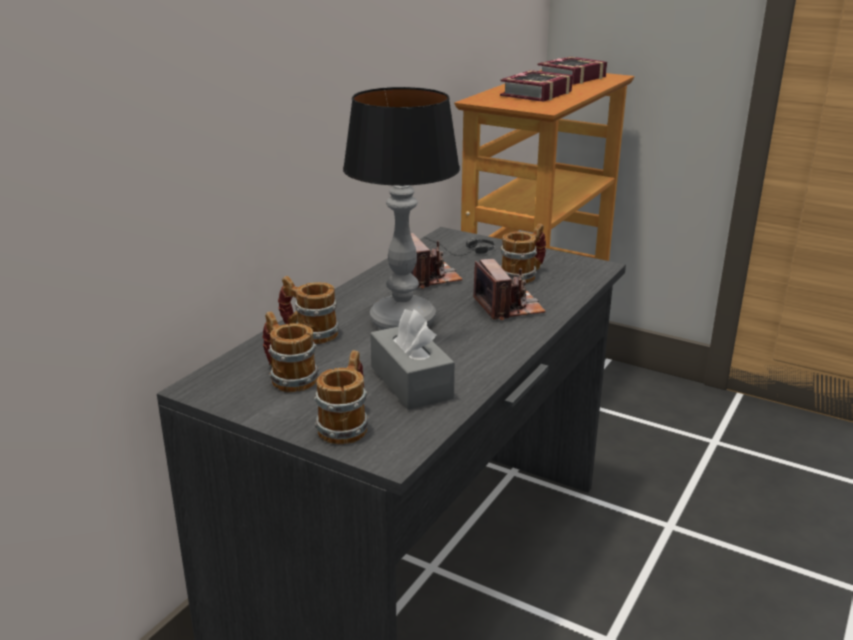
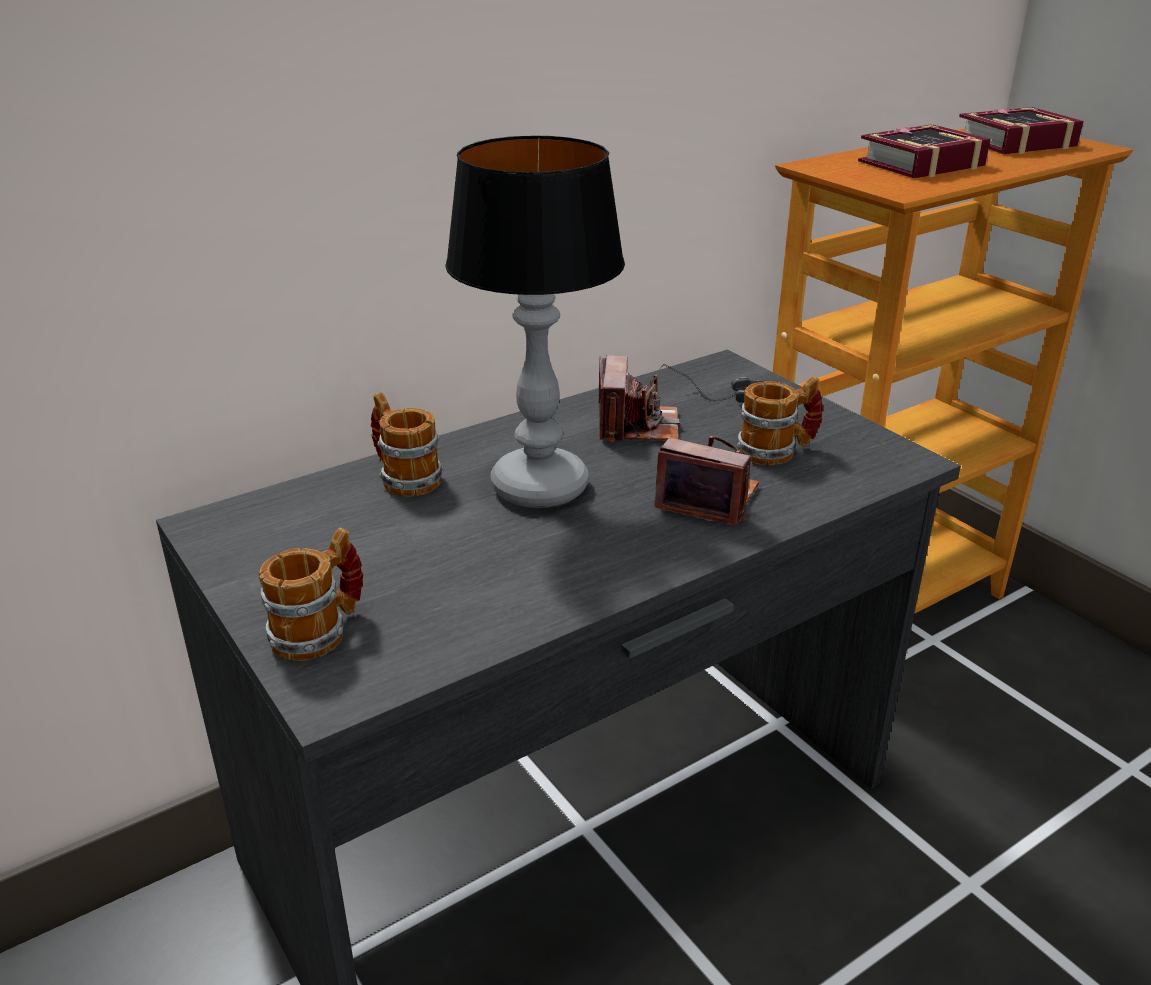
camera: 25 degrees right, 5 degrees up
mug [262,311,319,392] -> none
grey tissue box [370,309,455,410] -> none
camera [473,259,546,320] -> camera turned 75 degrees counterclockwise [654,436,759,525]

